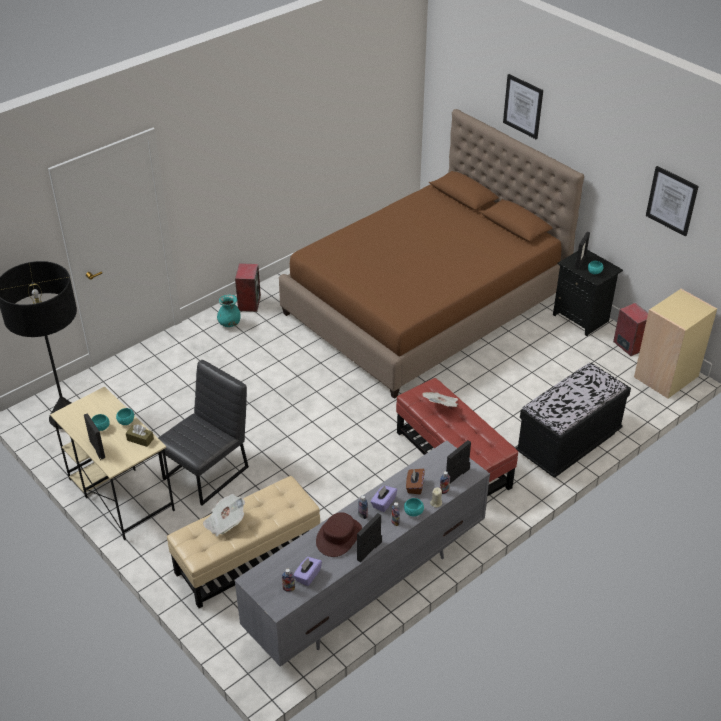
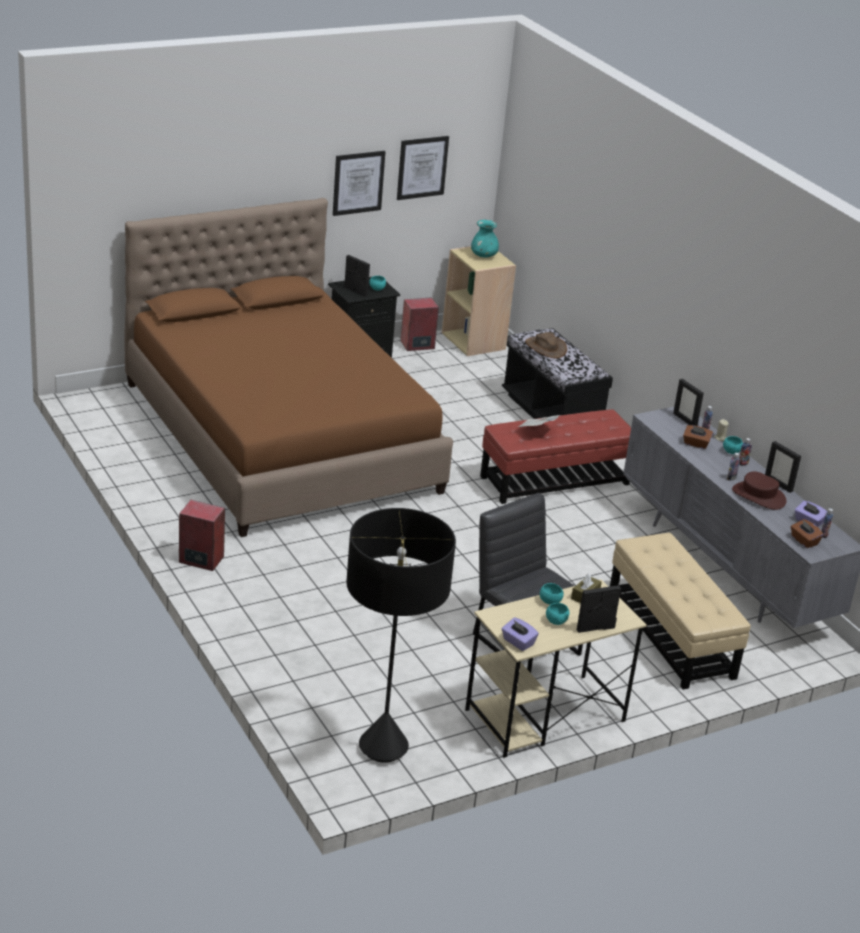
camera: 80 degrees left, 10 degrees down
newspaper [203,494,245,537] -> none
turquoise vase [217,294,241,327] -> turquoise vase moved to [471,220,499,258]
purple tissue box [371,485,397,512] -> purple tissue box moved to [502,618,539,651]
picture [503,74,543,139] -> picture moved to [333,151,385,216]
none -> brown hat [525,332,567,358]
none -> brown tissue box [791,519,823,548]

